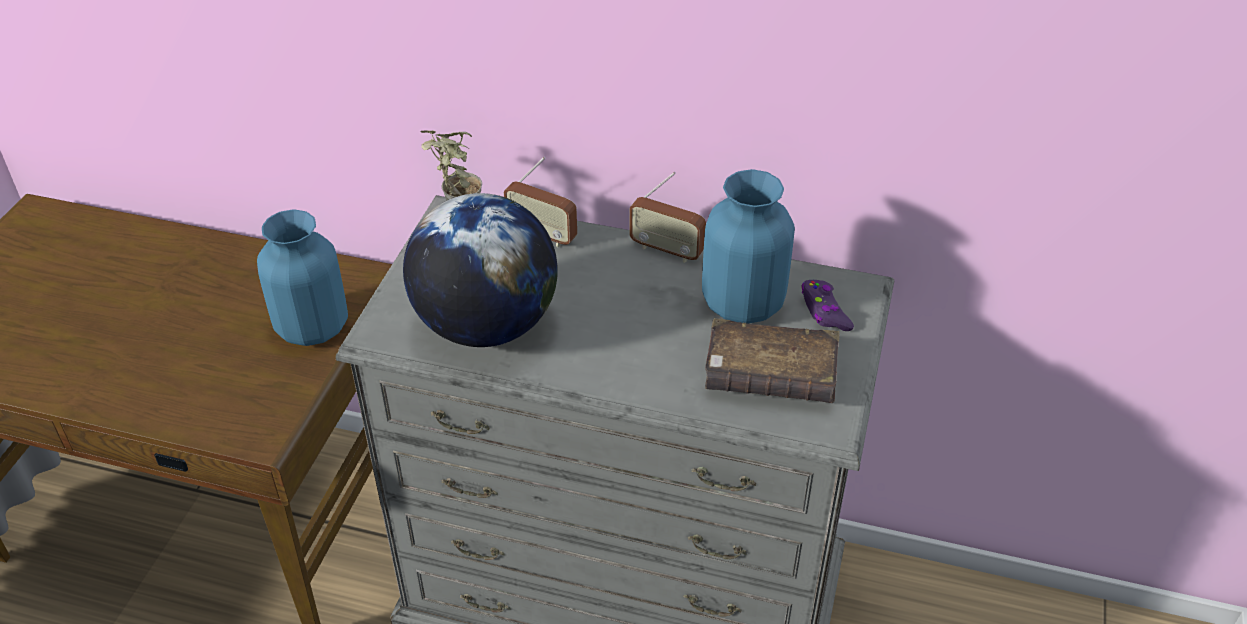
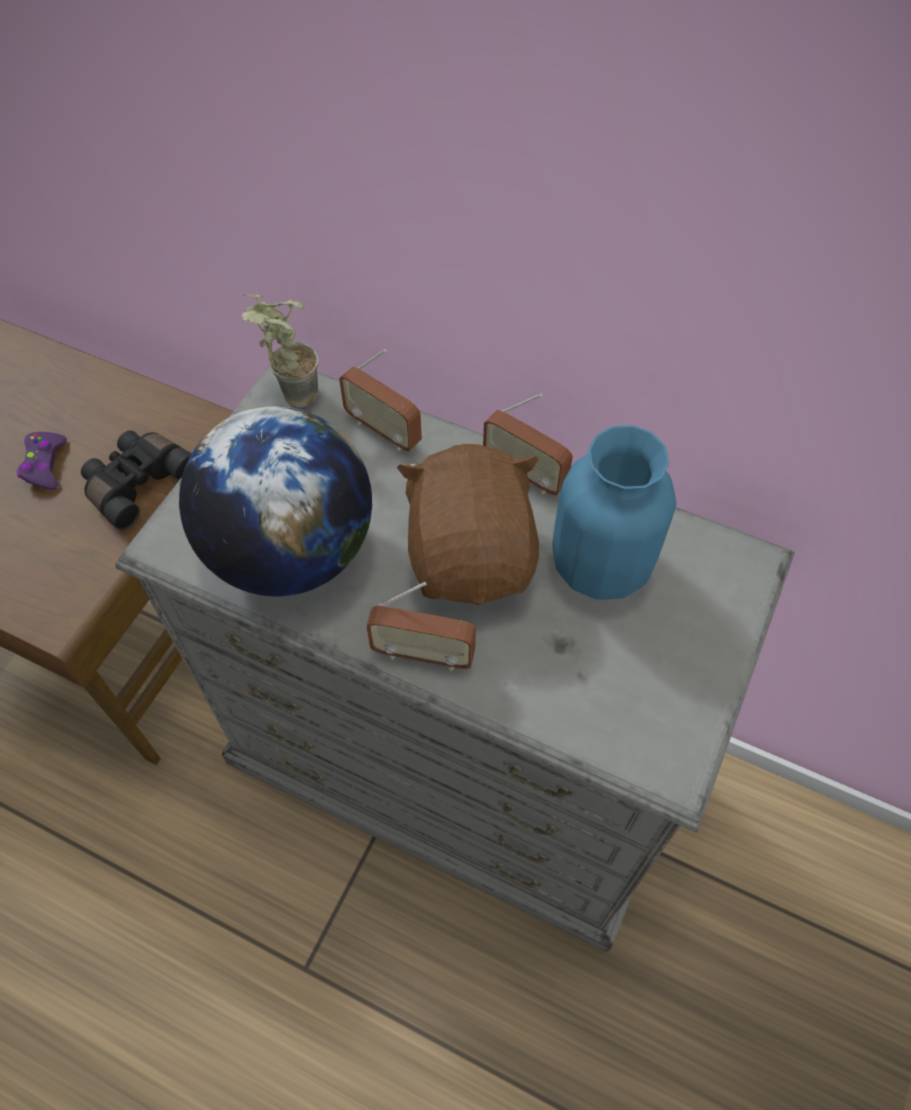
camera: 10 degrees right, 15 degrees up
blue vase [257,209,348,346] -> black binoculars [81,431,192,530]
brown book [705,318,840,403] -> none
purple game controller [802,280,854,331] -> purple game controller moved to [17,432,67,490]
none -> radio [366,582,476,671]
none -> brown plush toy [397,444,539,606]

